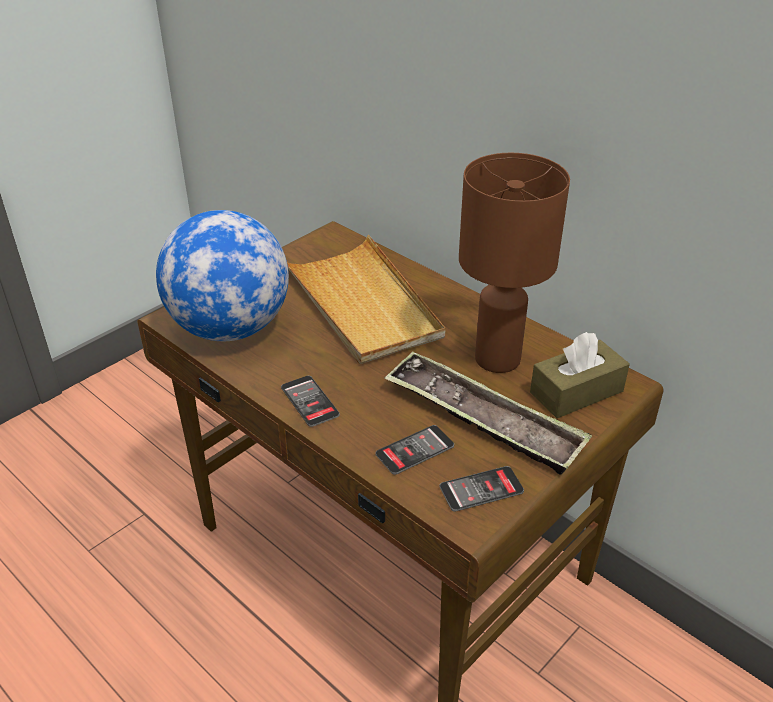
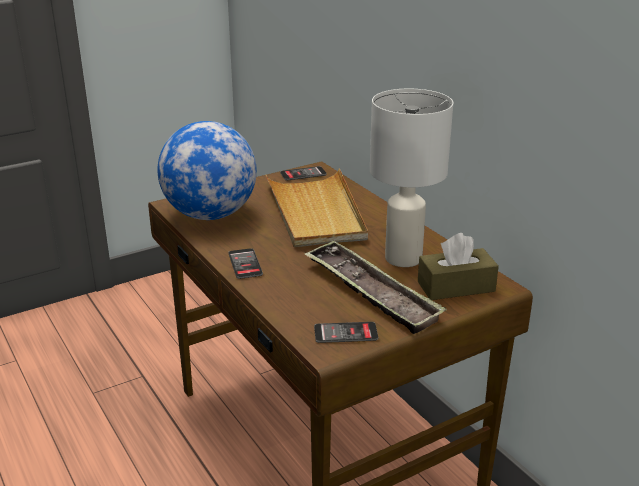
camera: 15 degrees right, 10 degrees down
phone [375,425,454,475] -> phone moved to [280,166,327,181]
brown table lamp [459,153,570,373] -> white table lamp [370,89,453,267]

